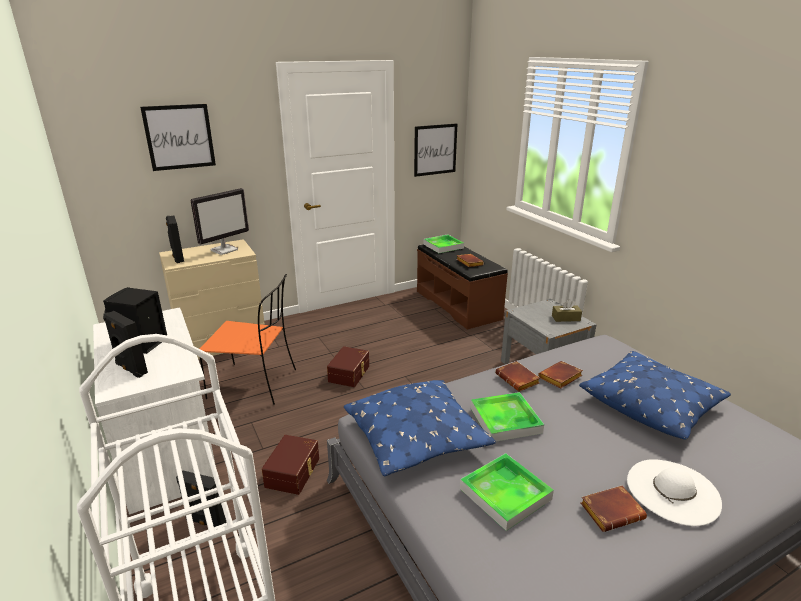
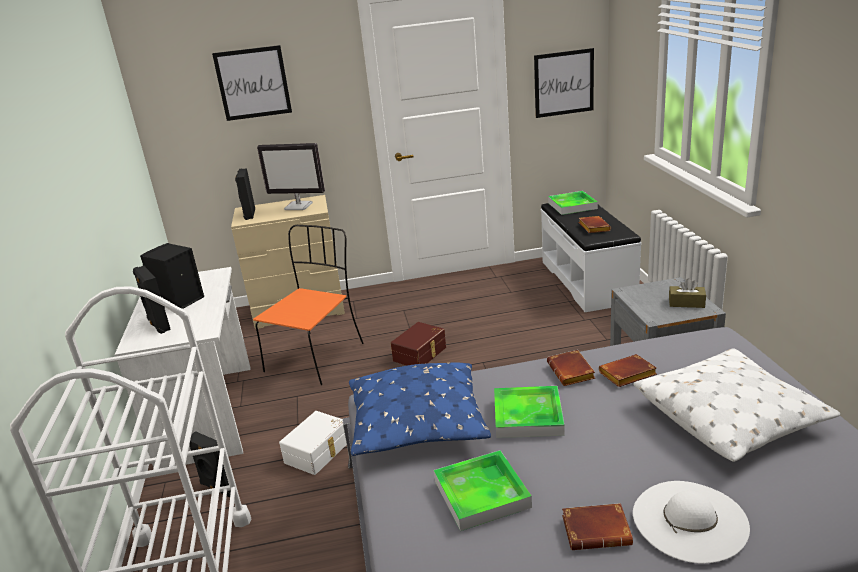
camera: 20 degrees right, 0 degrees up
monitor [190,188,249,255] -> monitor turned 45 degrees clockwise [257,143,325,210]
orange chair [200,274,296,405] -> orange chair turned 90 degrees counterclockwise [253,225,364,385]
brown storage box [262,435,319,495] -> white storage box [279,411,347,475]
brown bench [417,245,508,330] -> white bench [541,203,641,312]
blue pillow [579,351,731,440] -> white pillow [633,348,840,462]

